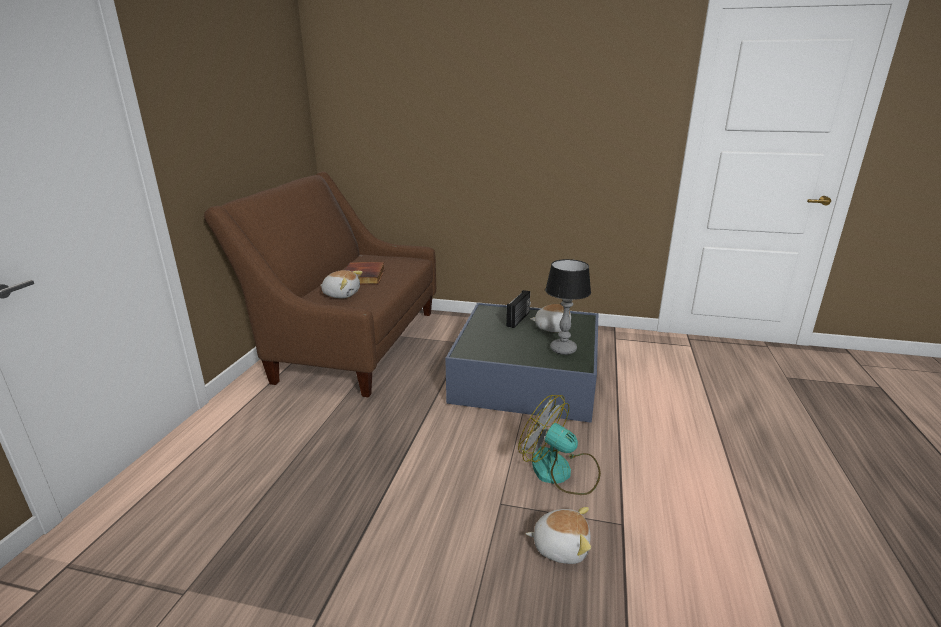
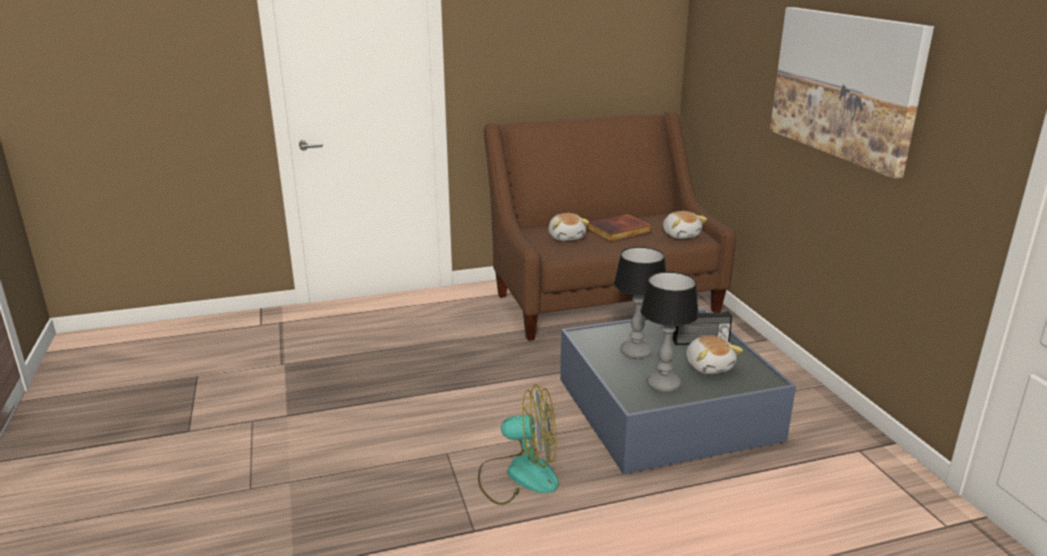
camera: 60 degrees right, 0 degrees up
fan [518,395,601,495] -> fan turned 90 degrees clockwise [478,384,559,505]
plush toy [526,507,591,564] -> plush toy moved to [663,211,707,239]
none -> table lamp [614,247,666,359]
none -> picture [770,7,934,179]

